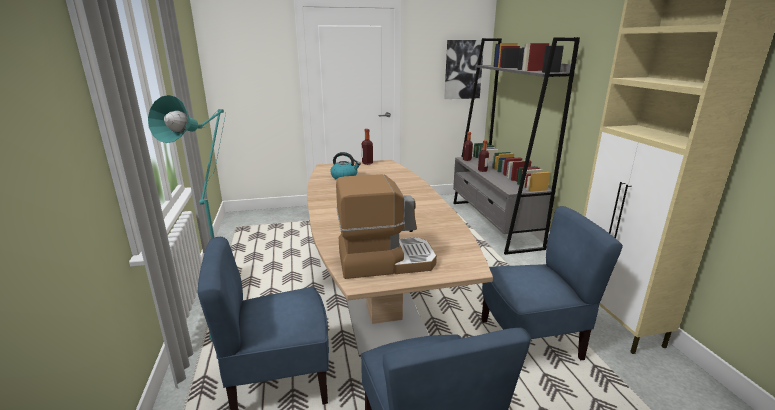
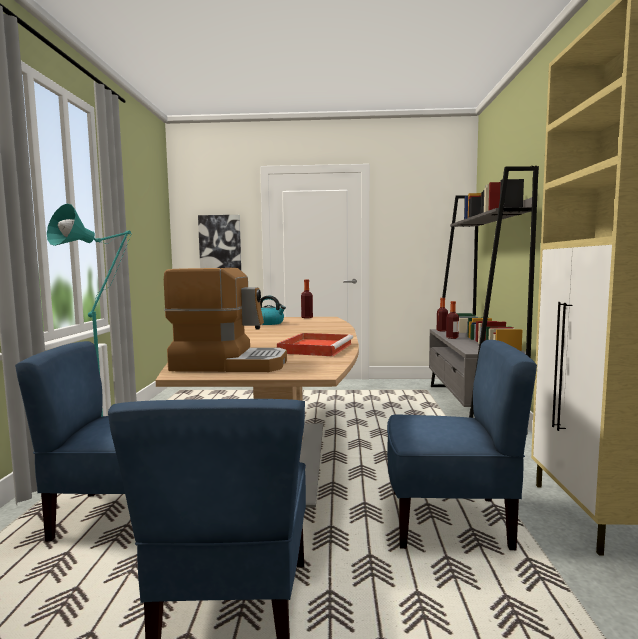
camera: 15 degrees right, 15 degrees down
picture [444,40,484,99] -> picture moved to [198,215,241,270]
none -> red tray [277,333,353,356]

